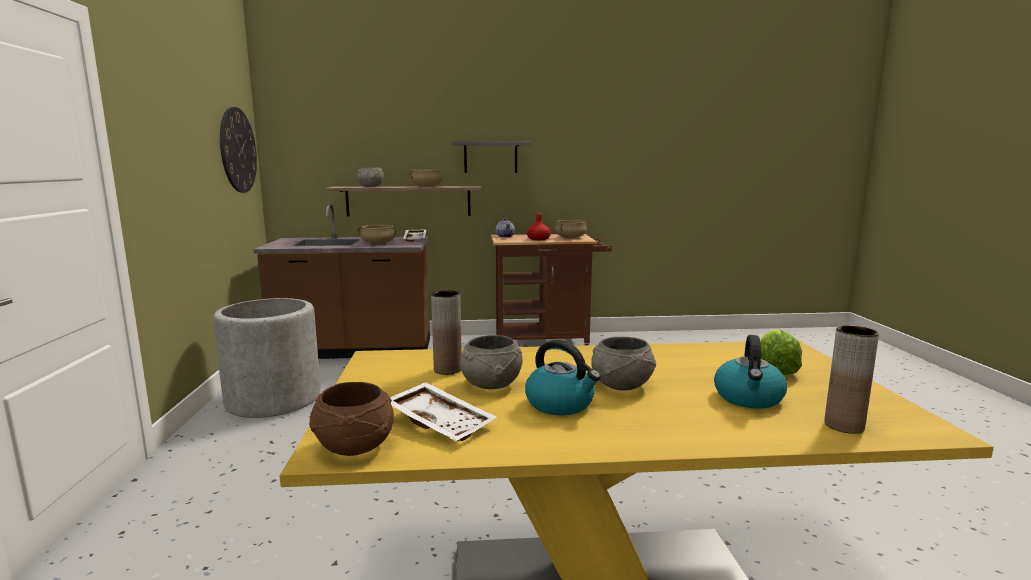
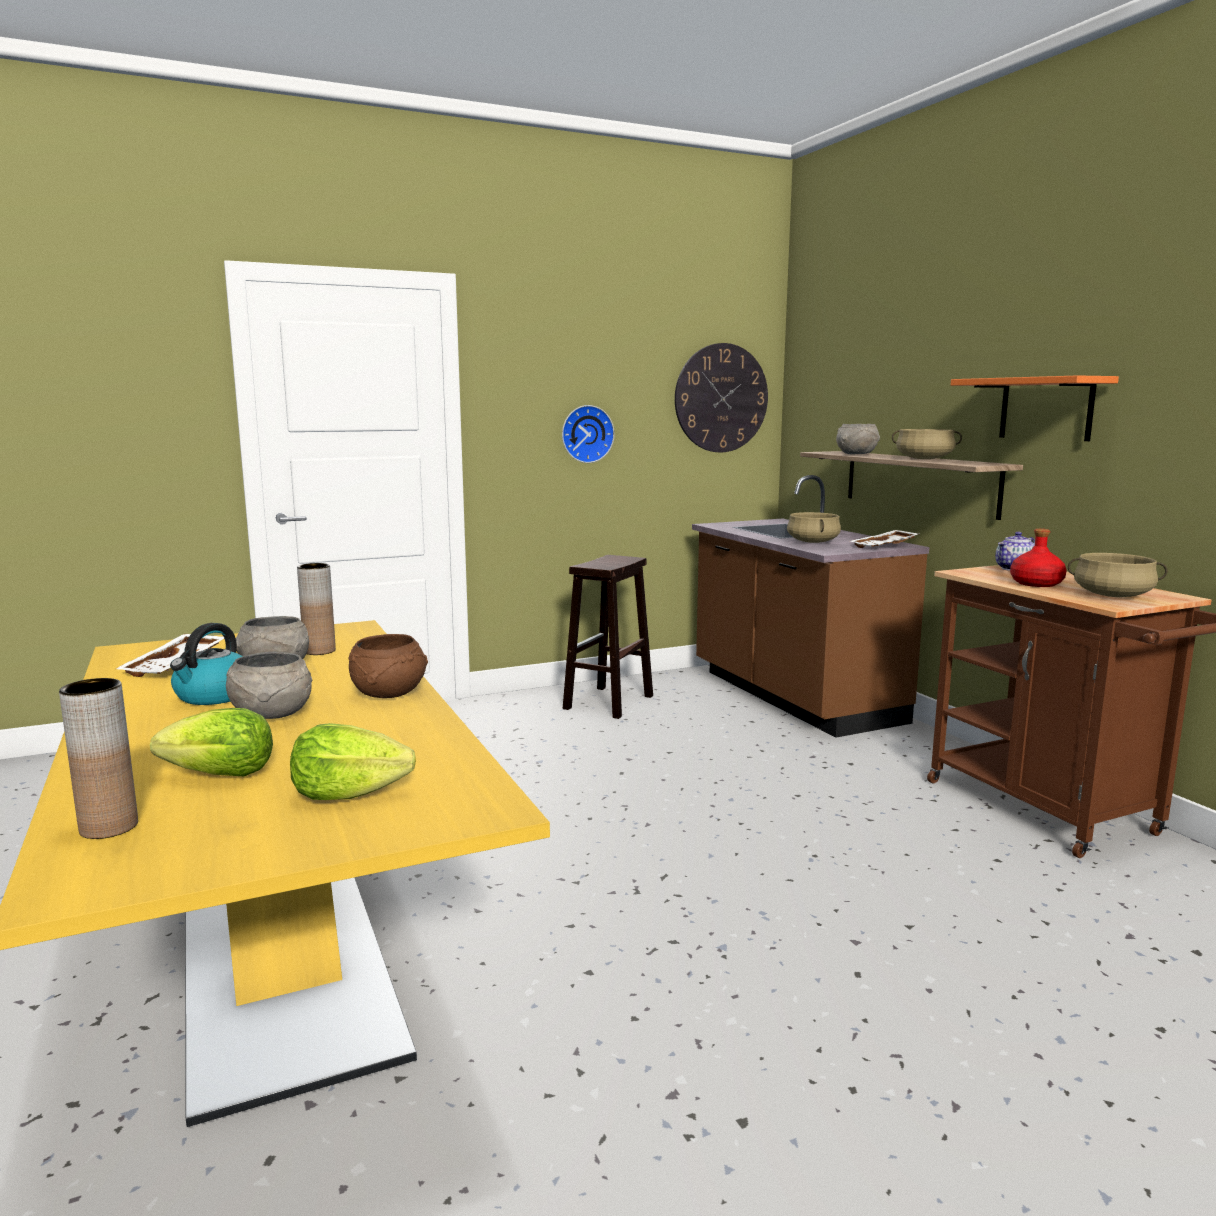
camera: 70 degrees right, 0 degrees up
grey planter [213,298,321,418] -> brown stool [563,555,653,719]
brown bowl [309,382,394,456] -> brown bowl moved to [349,634,428,698]
grey shelf [452,141,531,173] -> orange shelf [951,375,1119,441]
kettle [714,335,787,409] -> lettuce [150,708,273,776]
none -> wall clock [562,405,615,463]

